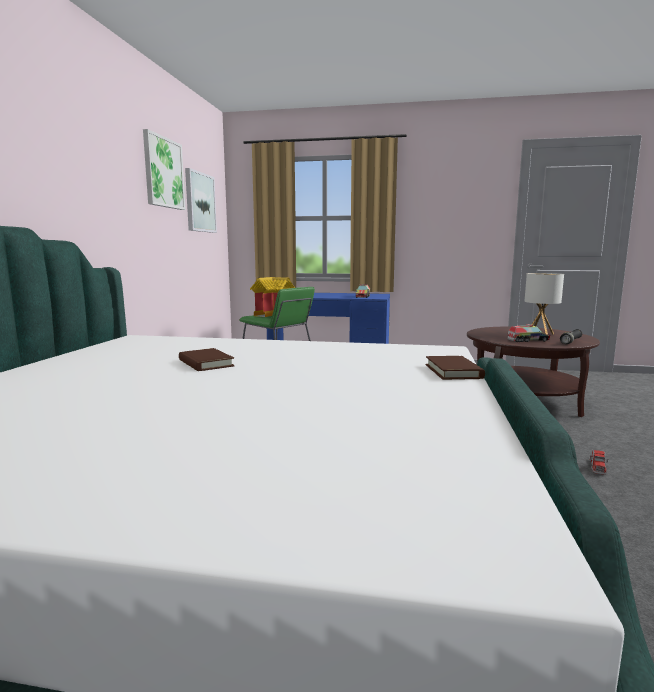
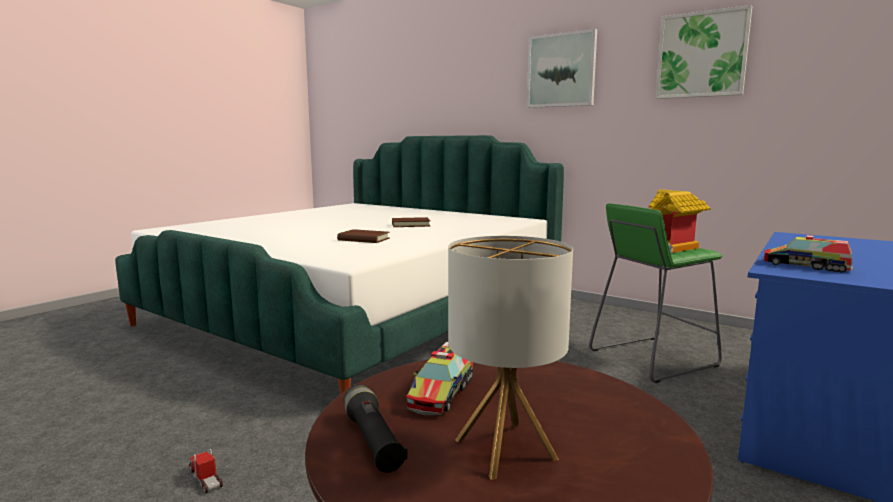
camera: 115 degrees right, 0 degrees up
picture [185,168,217,233] -> picture moved to [527,29,597,108]
brown book [426,356,485,380] -> brown book moved to [337,229,390,243]

